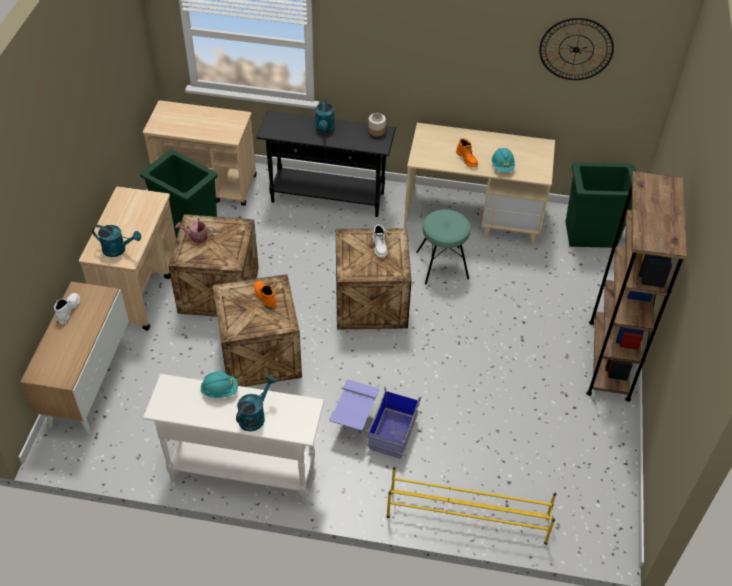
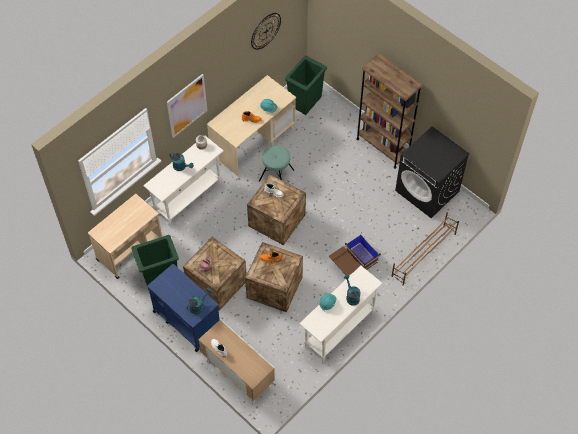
camera: 55 degrees left, 10 degrees up
beige cart [79,186,176,330] -> blue cart [147,264,220,352]
black console table [256,111,396,217] -> white console table [143,136,224,226]
blue storage box [329,380,421,459] -> brown storage box [329,235,381,275]
yellow shoe rack [386,466,556,545] -> brown shoe rack [391,213,459,286]
none -> picture [167,74,207,138]
none -> black washing machine [395,126,470,218]

